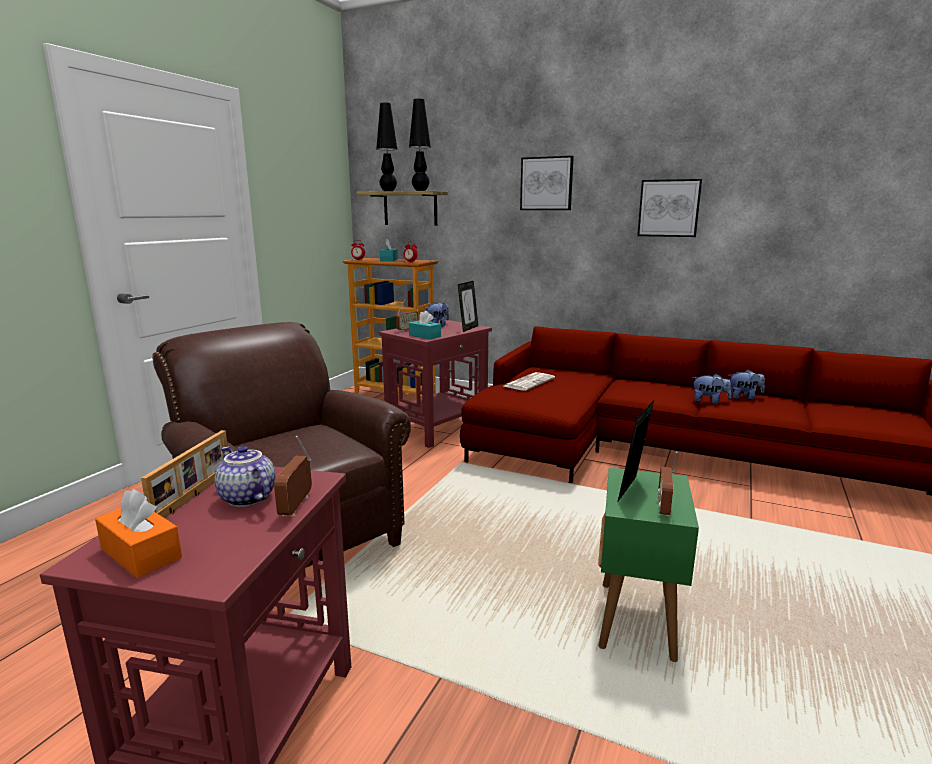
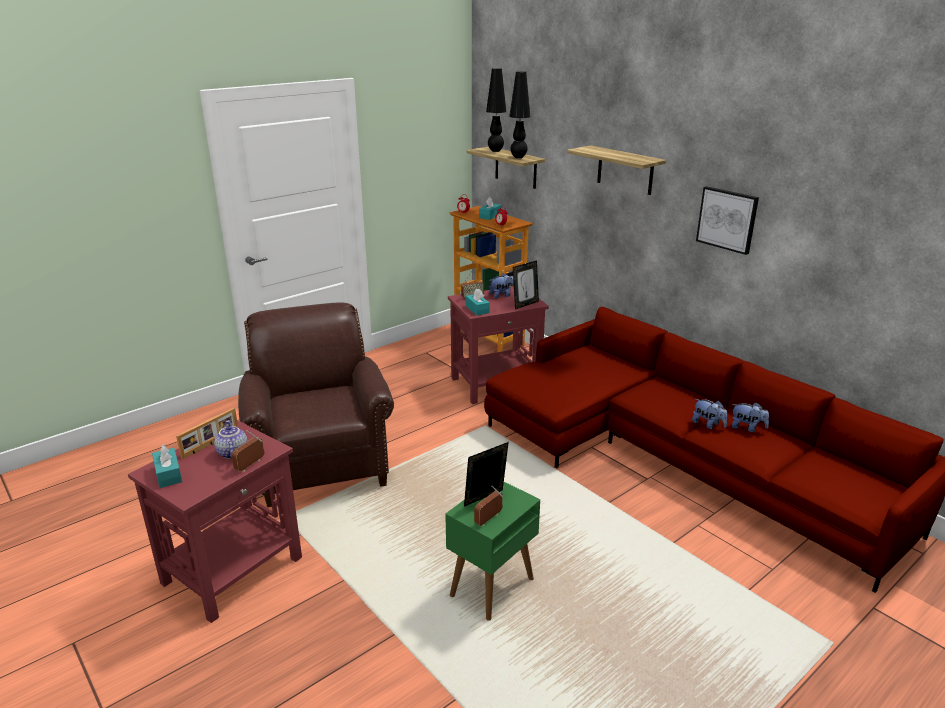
camera: 25 degrees right, 10 degrees up
orange tissue box [95,489,182,578] -> turquoise tissue box [152,445,182,488]
newspaper [504,372,555,391] -> none
picture [520,156,574,210] -> shelf [567,145,666,195]

